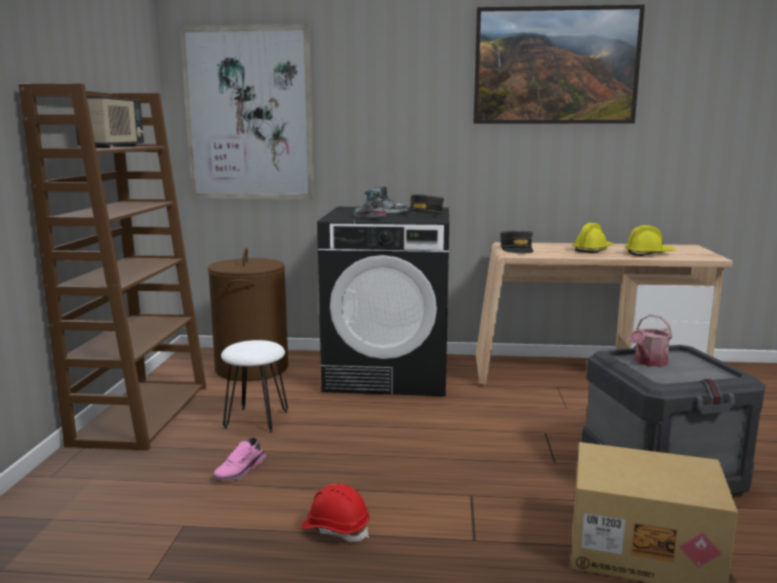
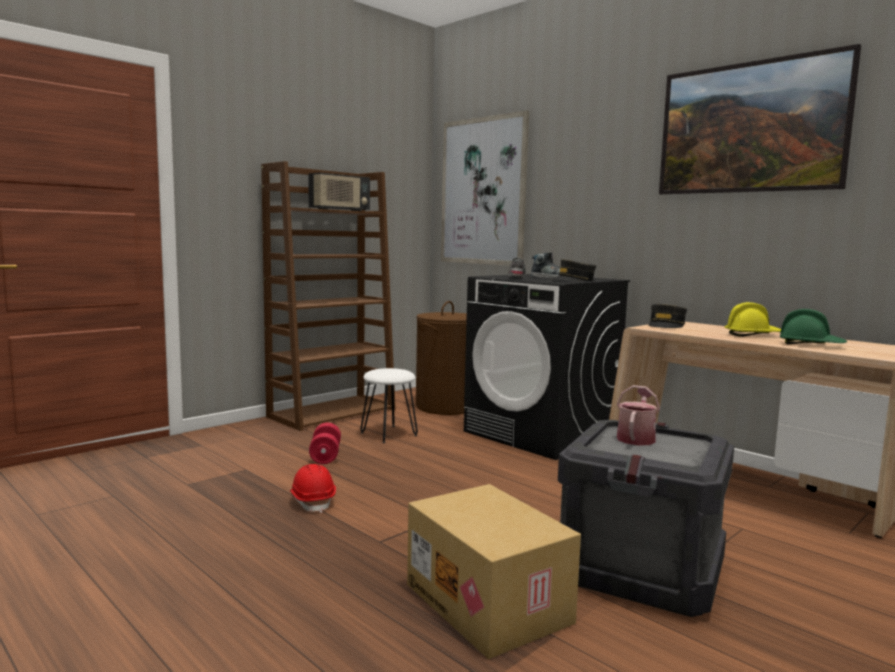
camera: 40 degrees right, 5 degrees down
pink shoe [213,437,266,481] -> red dumbbell [309,423,341,464]
yellow hard hat [625,225,676,256] -> green hard hat [780,309,847,344]
watering can [629,314,672,367] -> watering can turned 120 degrees clockwise [617,385,660,446]

